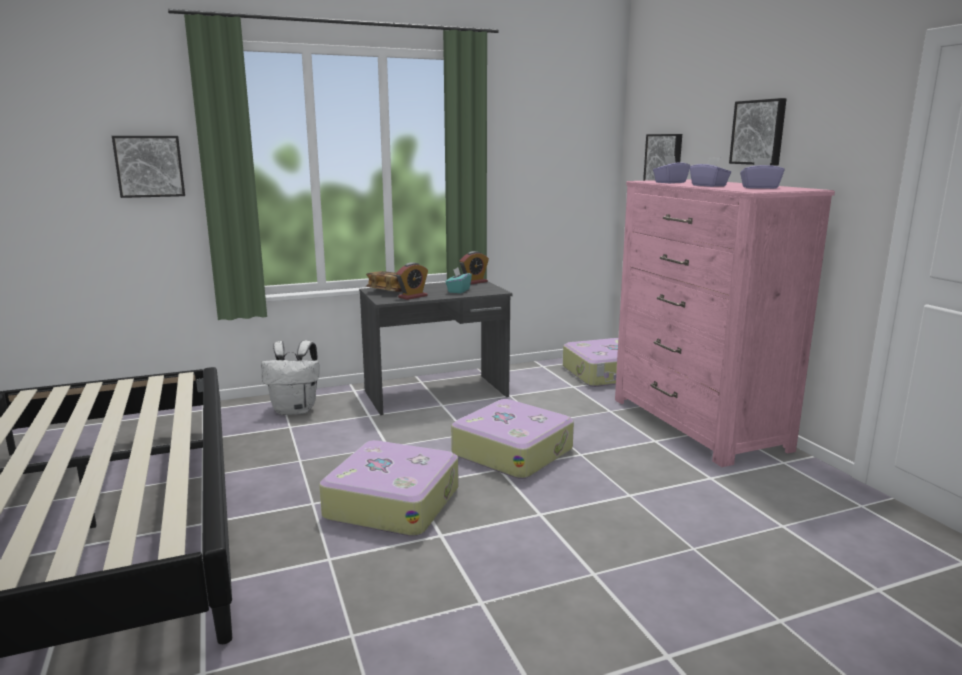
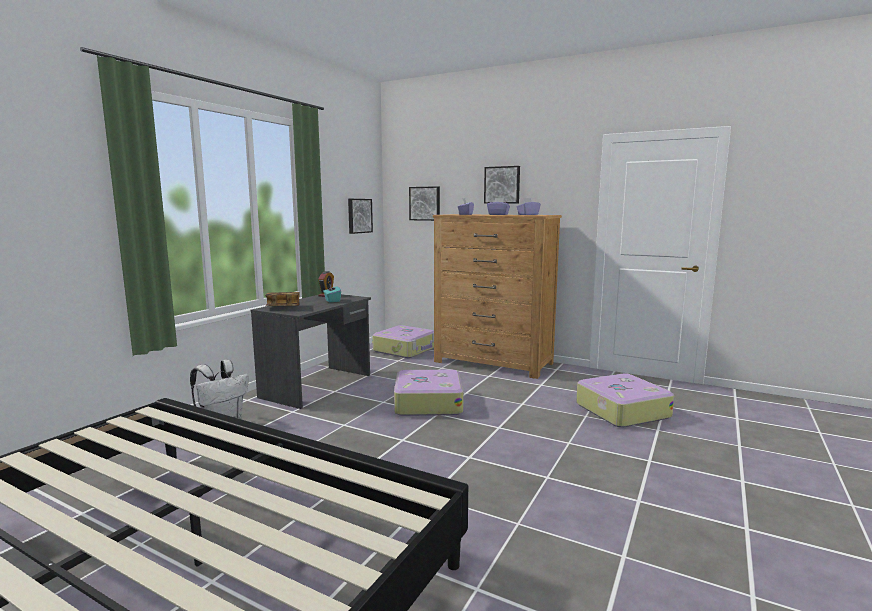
camera: 40 degrees left, 5 degrees down
picture [112,136,185,198] -> picture moved to [348,199,373,234]
suitcase [319,440,458,537] -> suitcase moved to [576,373,674,428]
alarm clock [396,262,428,300] -> none
pink dresser [615,180,835,467] -> brown dresser [433,214,562,379]

